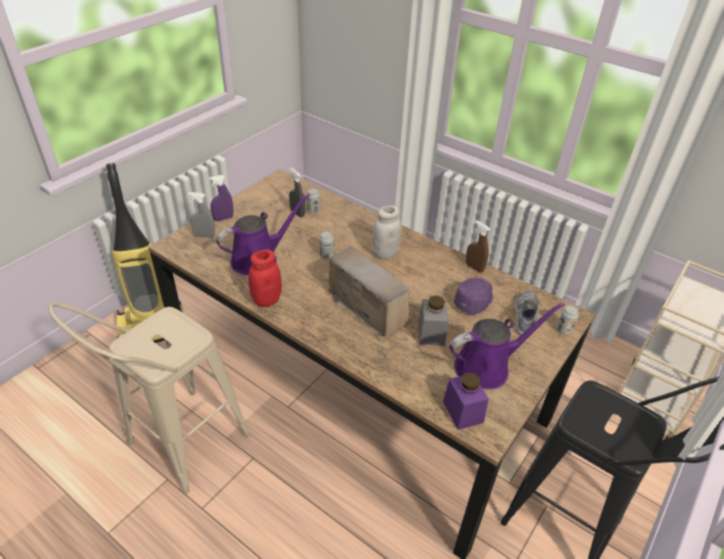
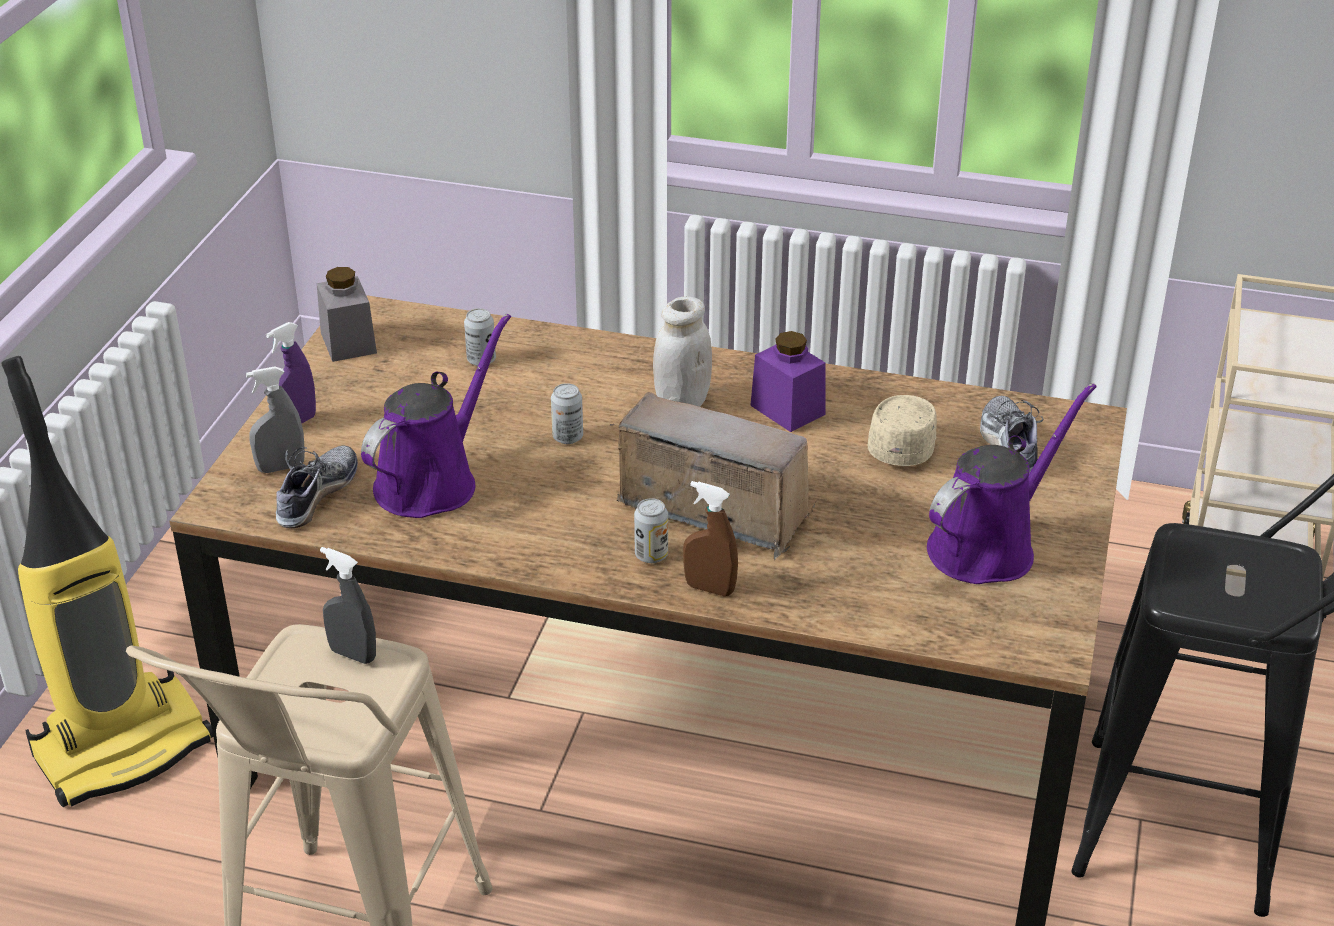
camera: 20 degrees left, 5 degrees down
red jar [248,250,282,307] -> none
grey spray bottle [289,168,305,218] -> grey spray bottle moved to [320,547,376,664]
grey jar [418,295,448,346] -> grey jar moved to [317,267,377,362]
purple jar [443,373,489,430] -> purple jar moved to [750,331,826,432]
purple cap [454,278,493,314] -> beige cap [868,395,937,466]
brown spray bottle [466,220,490,272] -> brown spray bottle moved to [683,481,738,597]
can [557,305,579,335] -> can moved to [634,498,668,563]
none -> shoe [276,446,358,528]

